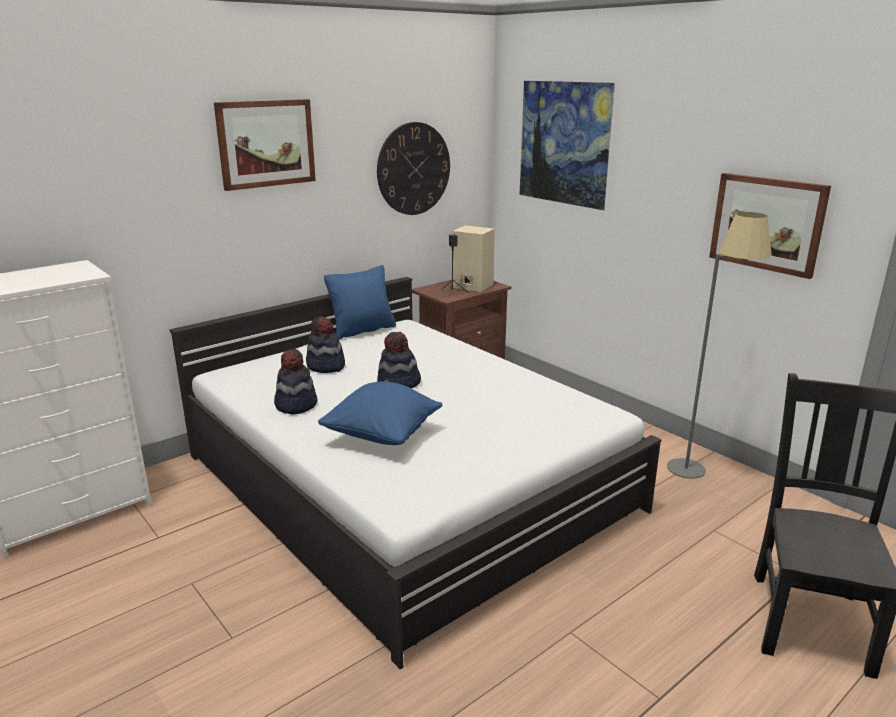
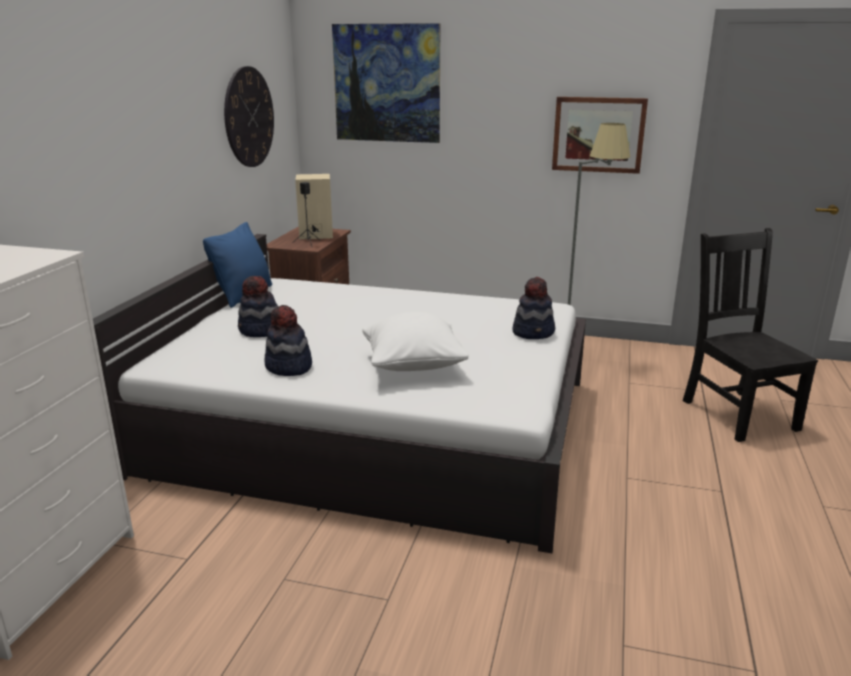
camera: 35 degrees left, 0 degrees up
picture [214,99,316,191] -> none
blue pillow [318,382,443,445] -> white pillow [362,312,469,371]
hat [377,332,421,388] -> hat moved to [512,277,555,339]

